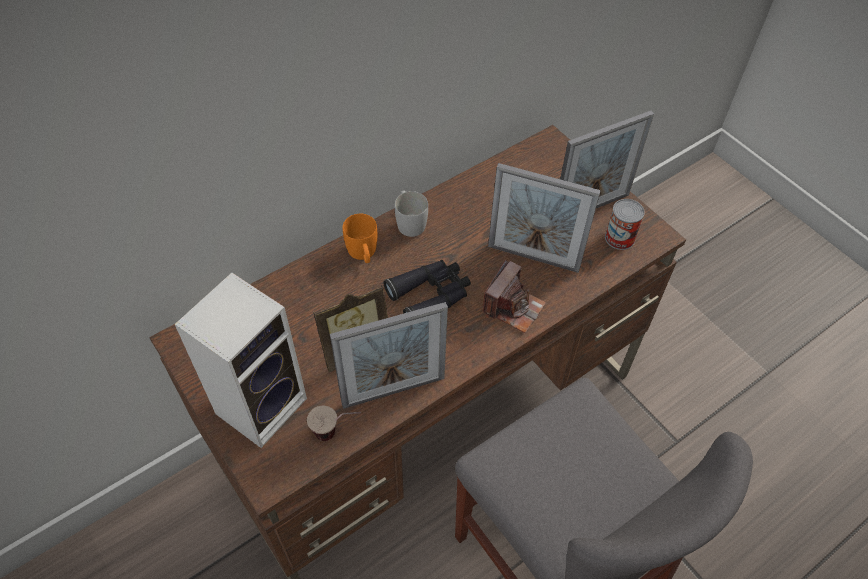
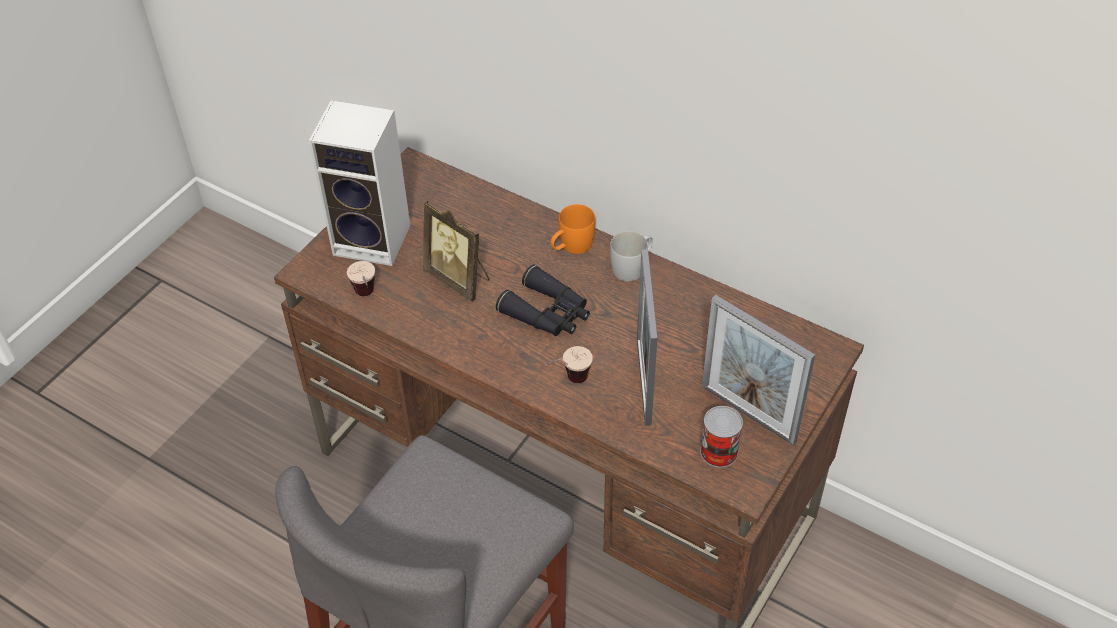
camera: 70 degrees right, 5 degrees down
picture frame [330,302,448,409] -> none
camera [482,260,546,333] -> cup [545,346,593,383]

